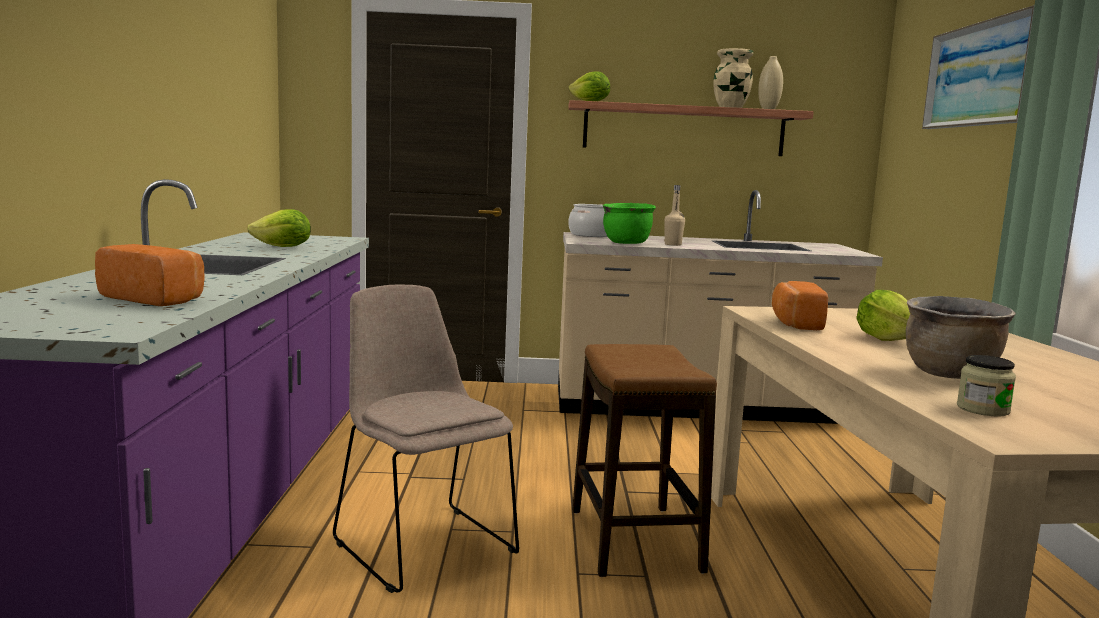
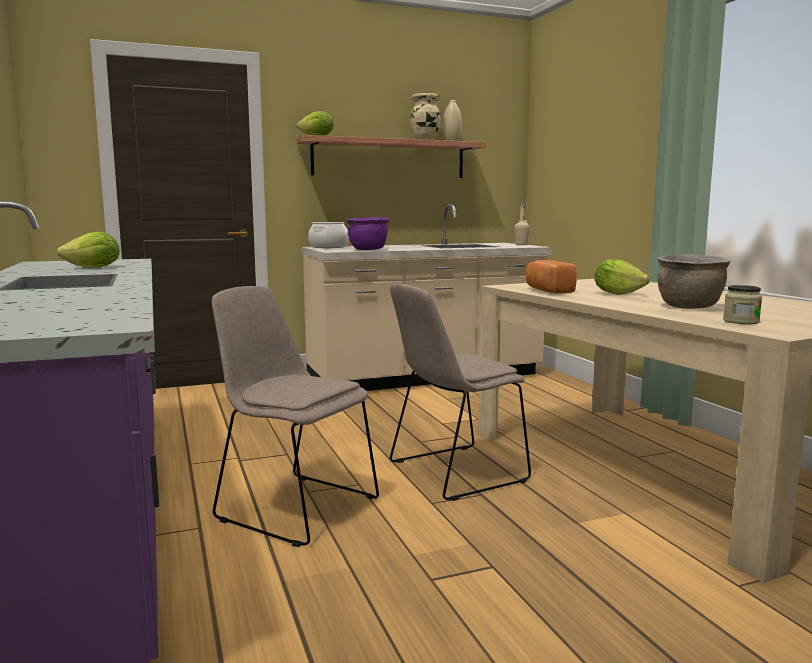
camera: 20 degrees left, 0 degrees up
bread [95,244,205,306] -> none
stool [572,344,717,577] -> beige chair [390,283,531,501]
green cooking pot [603,203,656,244] -> purple cooking pot [347,217,390,250]
beige bottle [664,185,685,246] -> beige bottle moved to [515,202,530,245]
picture [922,5,1035,129] -> none

